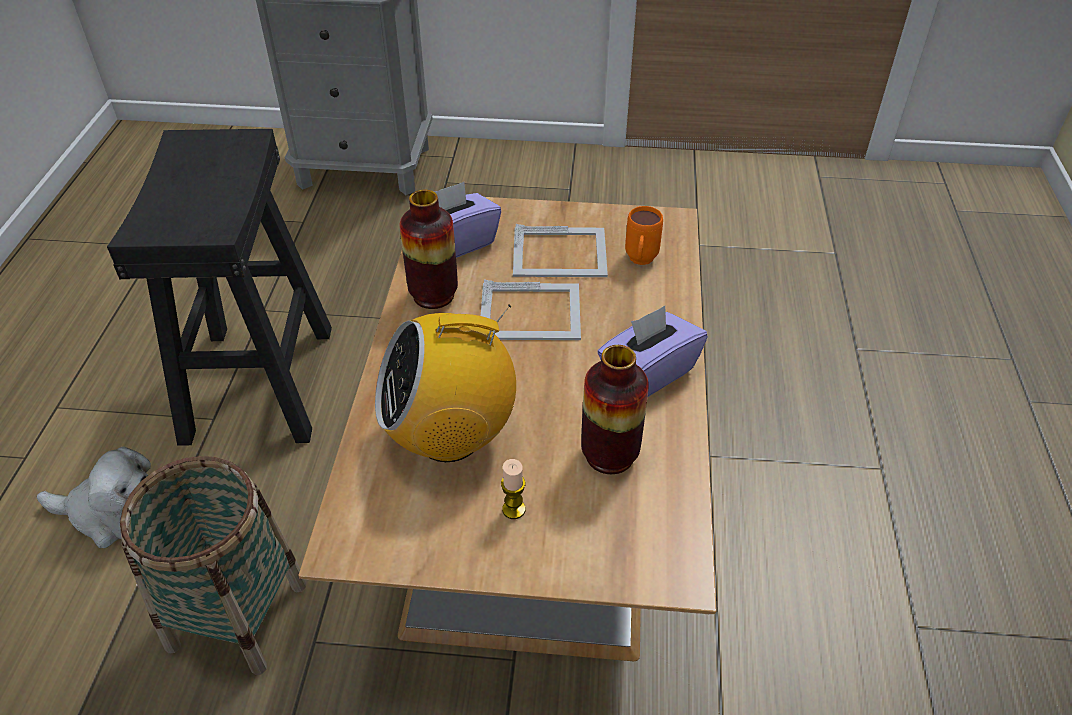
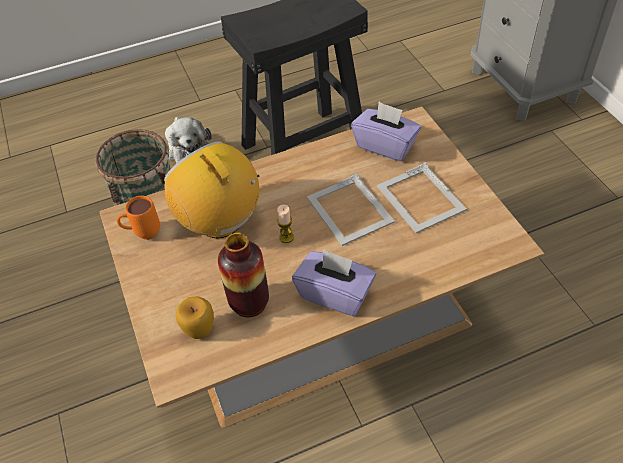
camera: 65 degrees right, 5 degrees up
vase [399,190,458,309] -> none
candle [501,459,525,519] -> candle moved to [277,204,294,243]
orange mug [625,206,663,265] -> orange mug moved to [117,196,160,240]
none -> apple [176,296,214,339]

